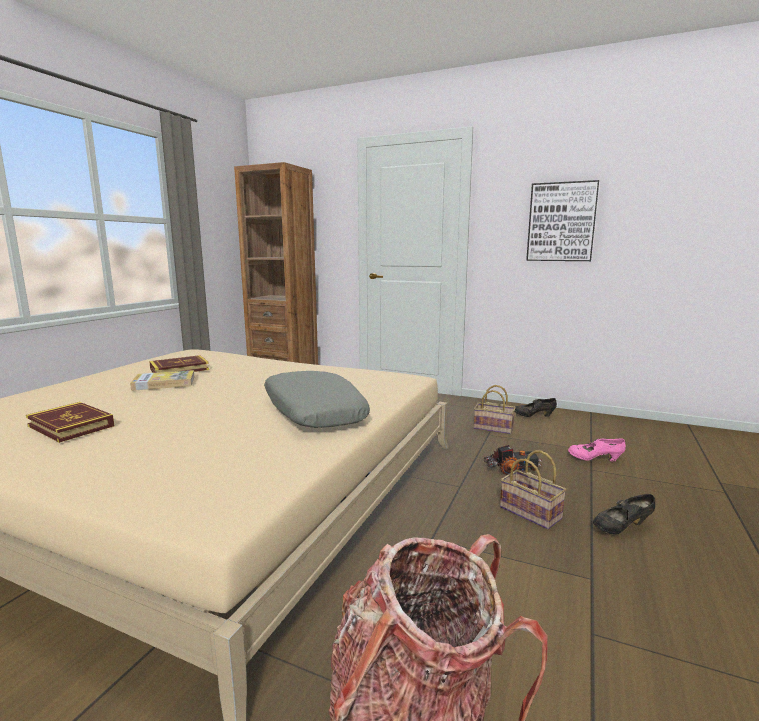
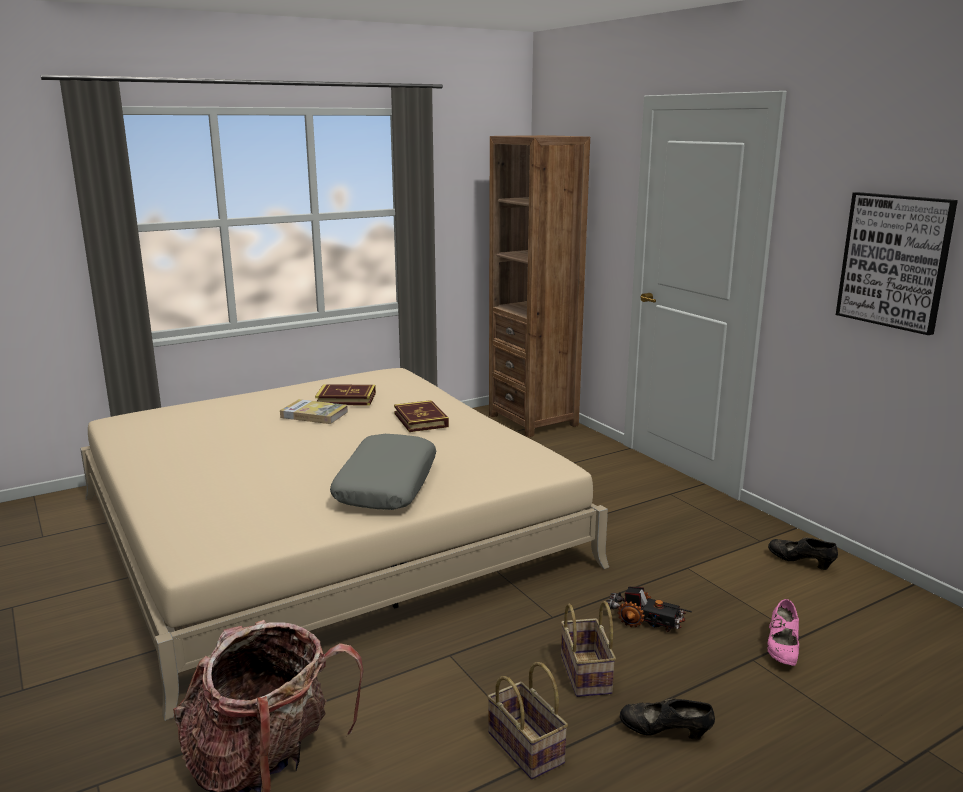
camera: 35 degrees right, 5 degrees up
book [26,402,115,443] -> book moved to [394,400,449,432]
basket [474,385,516,434] -> basket moved to [487,662,568,779]
pink shoe [568,438,626,462] -> pink shoe turned 120 degrees counterclockwise [767,599,799,666]

